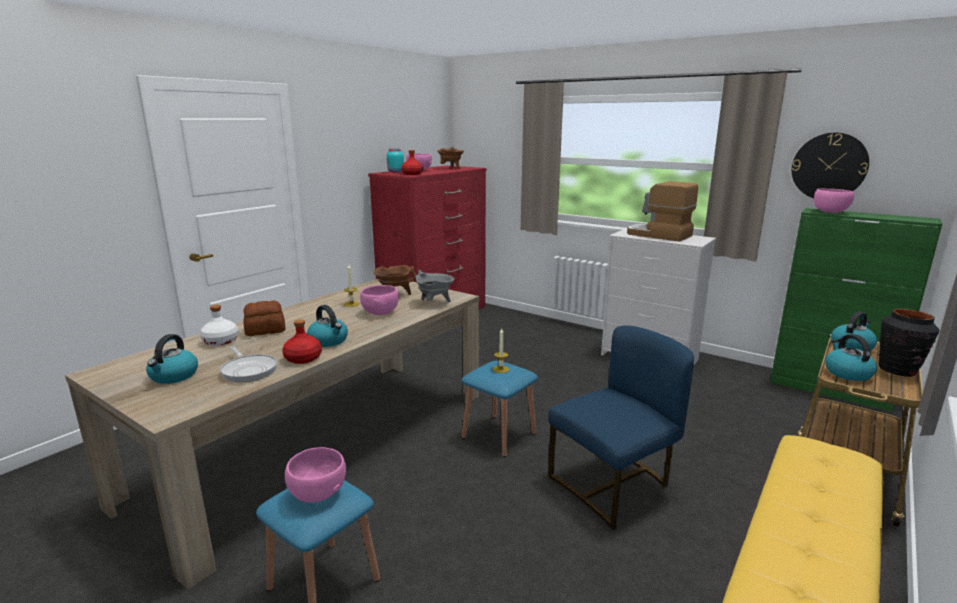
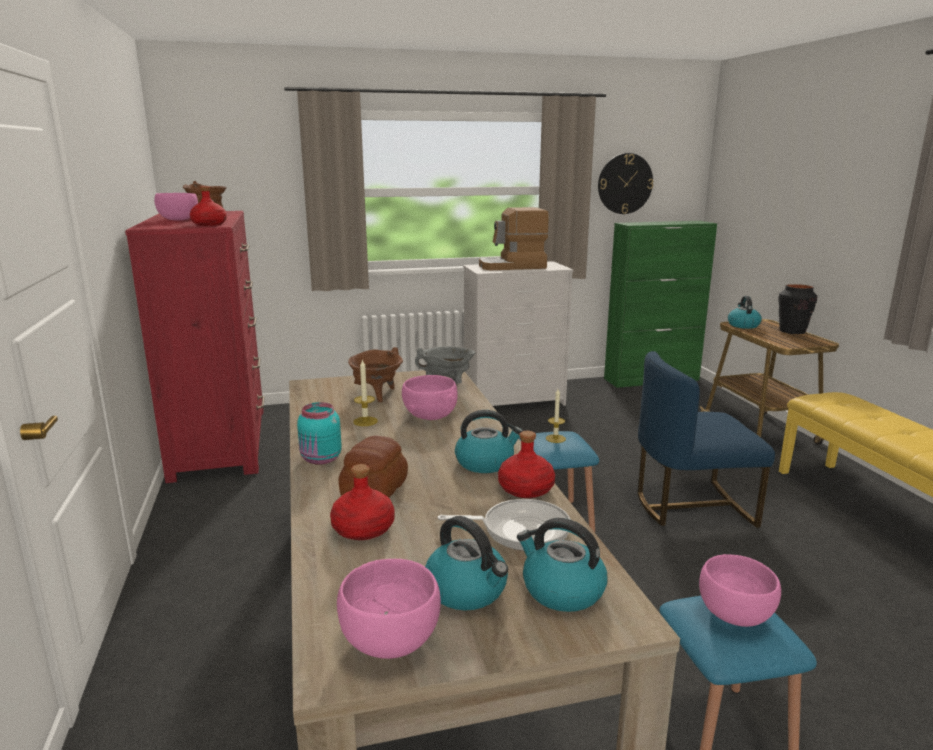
camera: 50 degrees left, 0 degrees up
white bottle [200,305,239,346] -> red bottle [330,464,395,540]
turquoise jar [387,149,404,173] -> turquoise jar moved to [297,402,342,465]
blue chair [548,325,694,530] -> blue chair turned 105 degrees counterclockwise [638,351,775,528]
pink bowl [814,188,854,213] -> pink bowl moved to [337,559,441,659]
kettle [825,334,877,381] -> kettle moved to [517,518,608,612]

